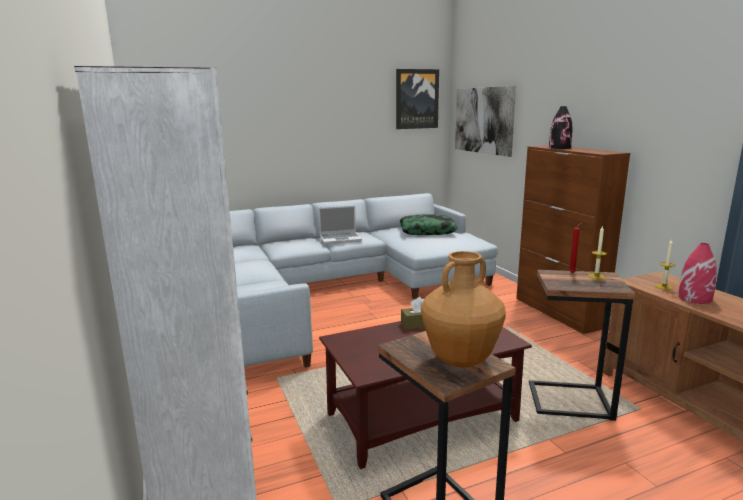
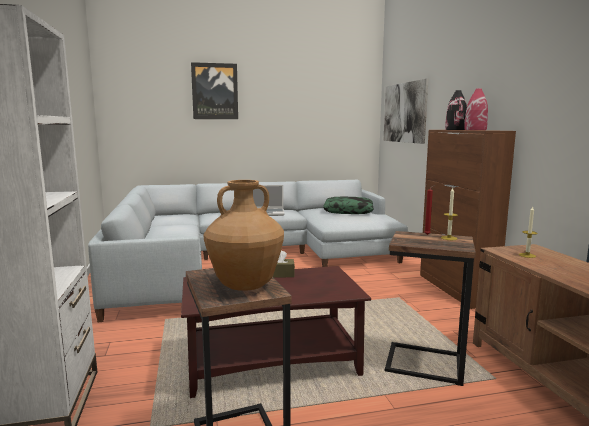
camera: 10 degrees right, 5 degrees down
picture [396,69,439,129] -> picture moved to [191,62,238,119]
red vase [678,243,717,304] -> red vase moved to [464,88,488,130]

